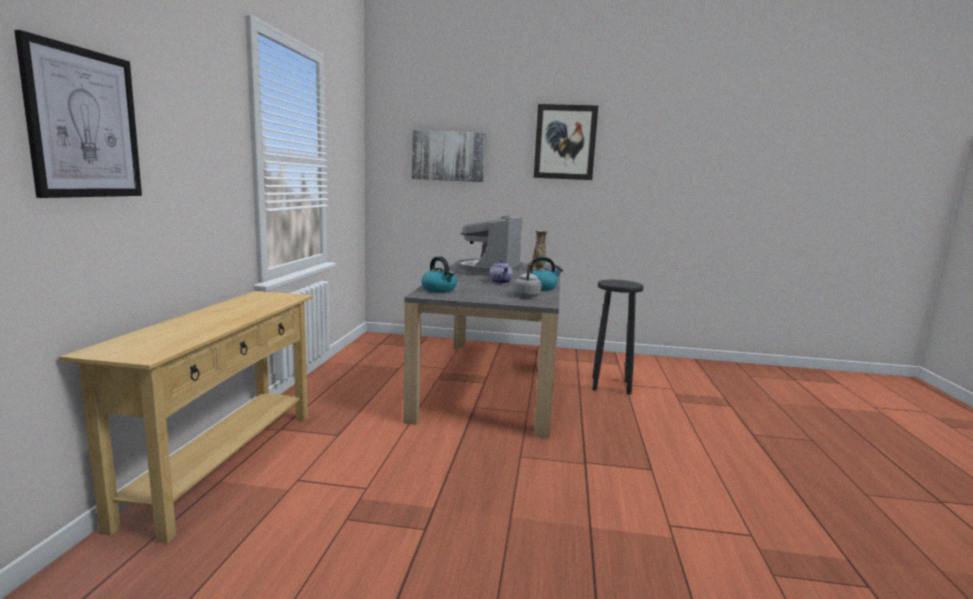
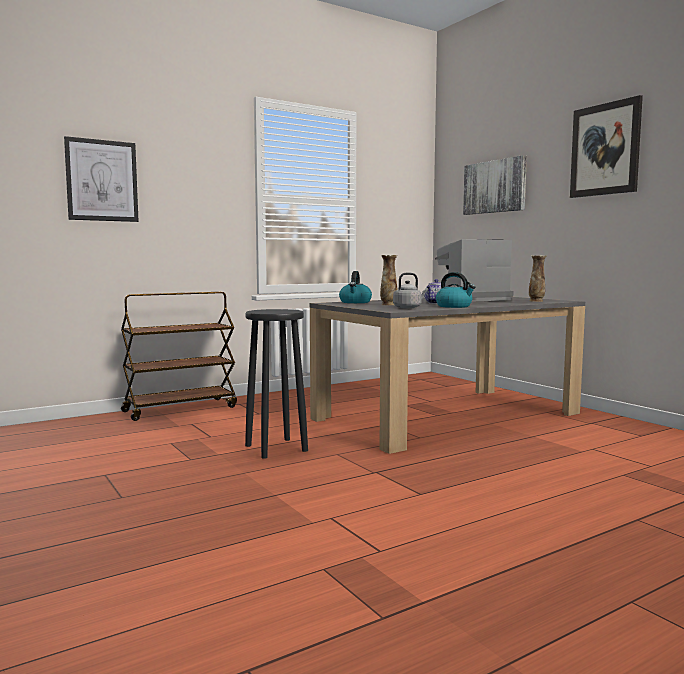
camera: 50 degrees right, 5 degrees down
beige console table [59,291,313,543] -> brown cart [121,292,237,421]
black stool [592,280,644,394] -> black stool moved to [245,309,308,459]
none -> vase [380,255,398,305]

